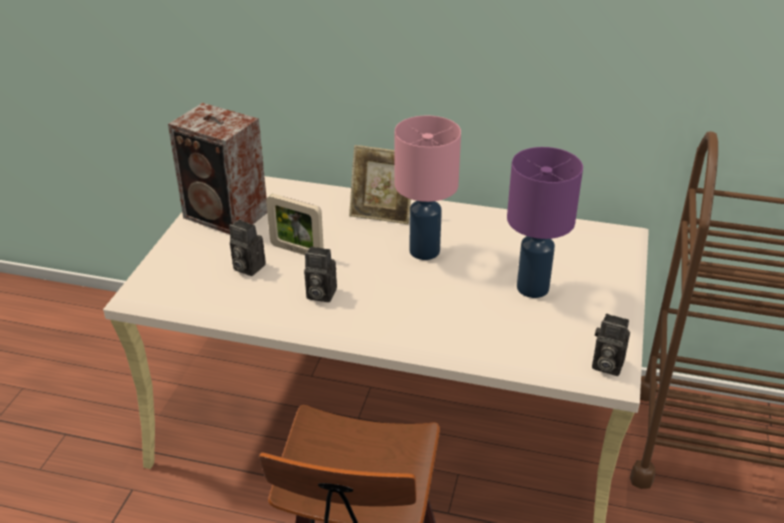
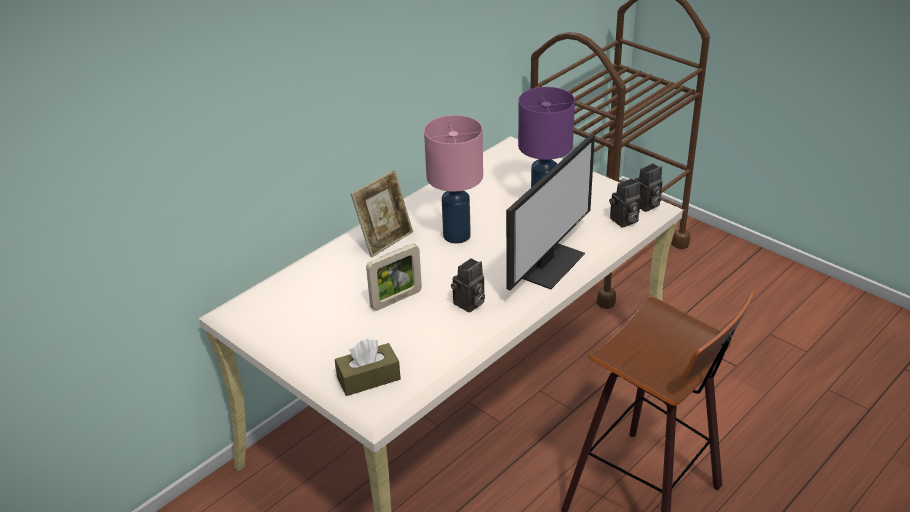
camera: 60 degrees left, 0 degrees up
speaker [168,103,267,234] -> none
camera [229,220,266,276] -> camera moved to [609,179,641,228]
none -> brown tissue box [335,339,401,396]
none -> monitor [506,134,595,291]

